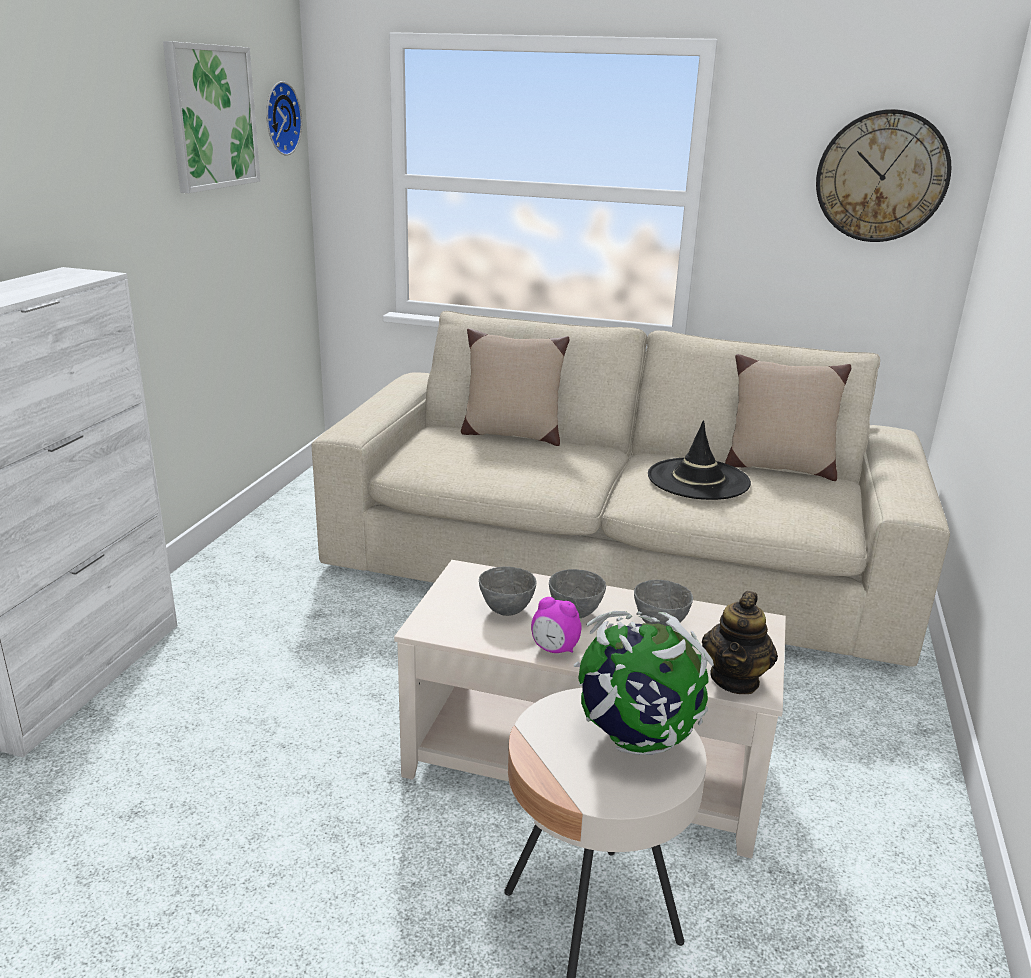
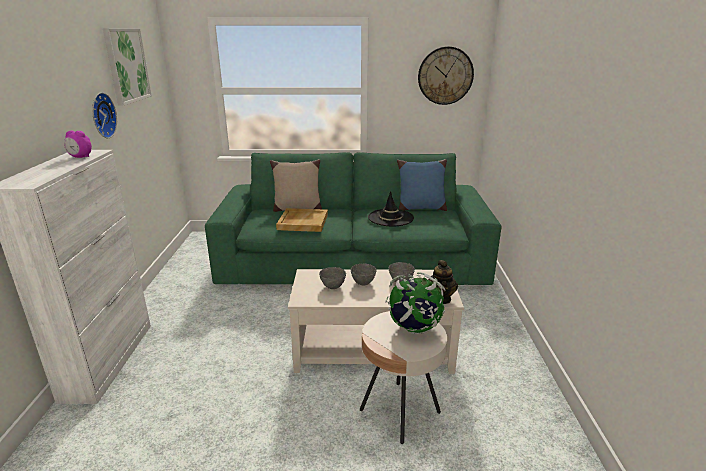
camera: 15 degrees left, 0 degrees up
wall clock [266,81,302,156] -> wall clock moved to [92,92,117,138]
beige sofa [312,311,950,667] -> green sofa [205,152,501,285]
alarm clock [531,597,582,653] -> alarm clock moved to [64,130,92,158]
beige pillow [725,354,851,481] -> blue pillow [397,159,447,211]
none -> beige tray [276,208,328,232]

